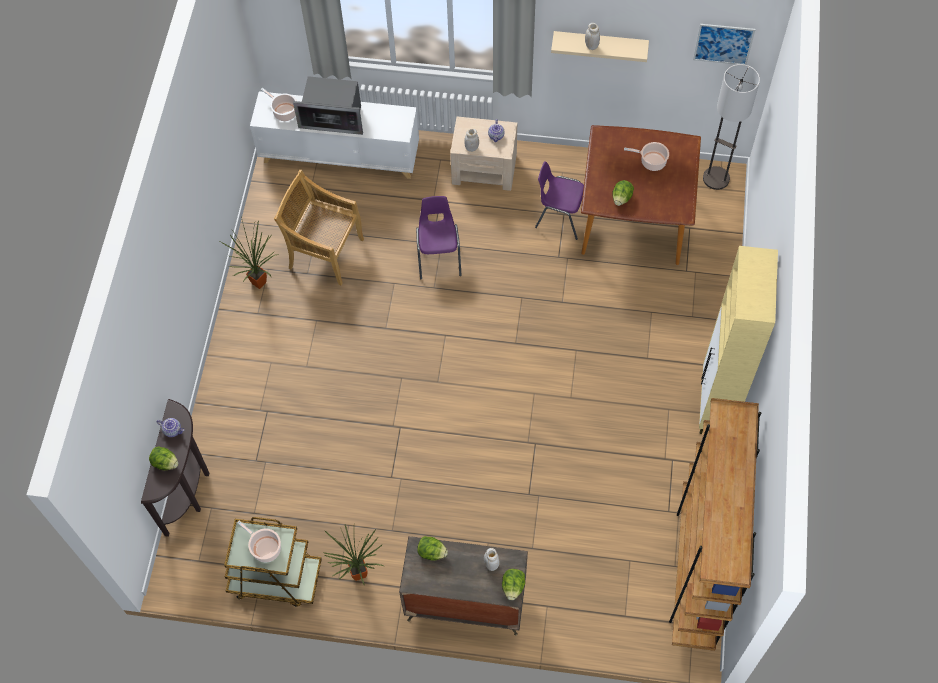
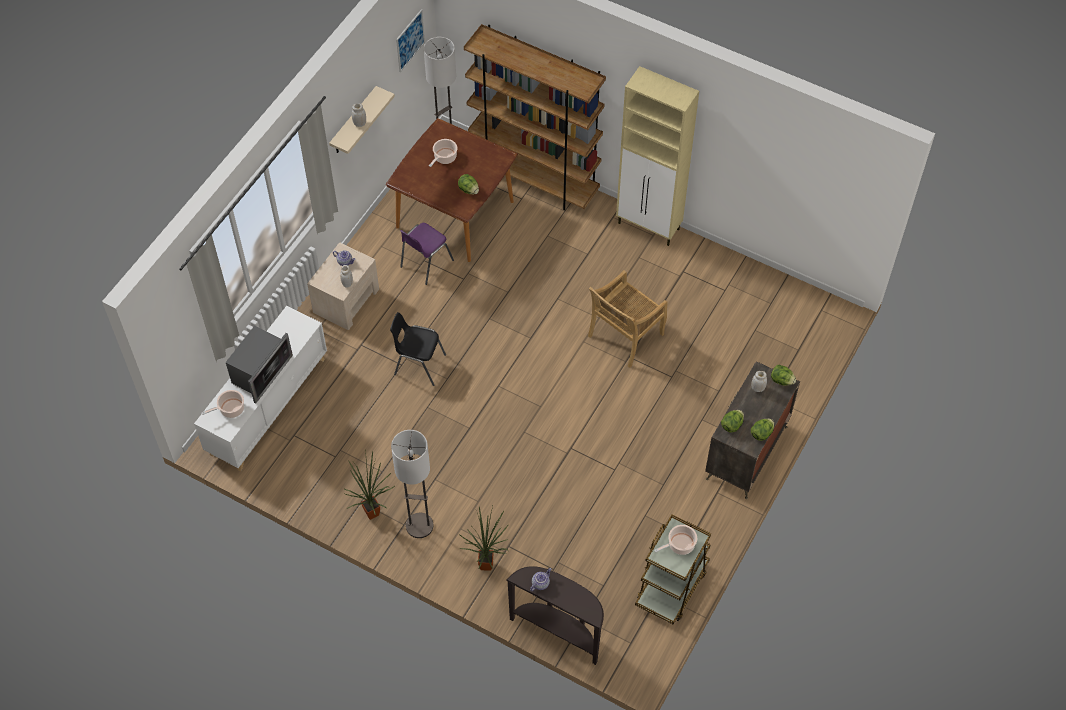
camera: 70 degrees left, 5 degrees down
lettuce [149,446,179,470] -> lettuce moved to [751,419,774,441]
beige chair [274,170,364,286] -> beige chair moved to [588,271,667,368]
potted plant [323,524,383,585] -> potted plant moved to [459,506,509,571]
purple chair [416,196,462,280] -> black chair [390,312,446,386]
brown bookcase [669,398,761,651] -> brown bookcase moved to [464,24,606,210]
none -> floor lamp [391,430,433,538]

